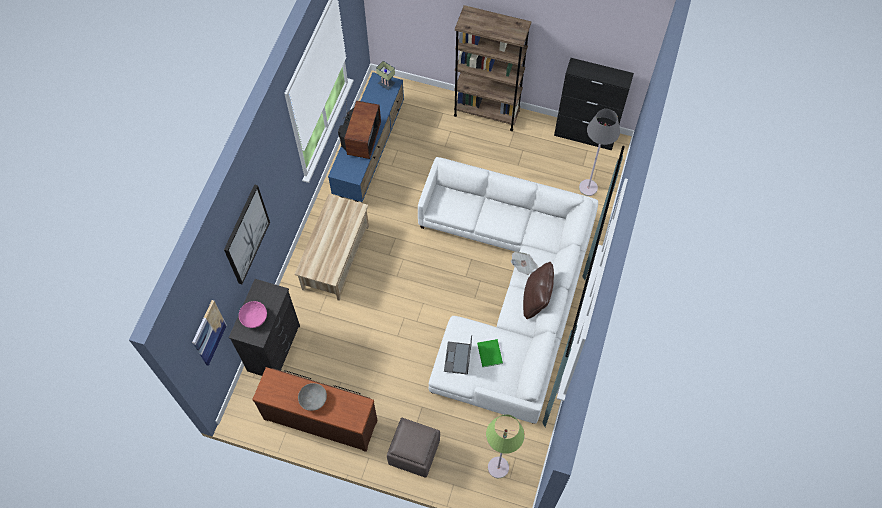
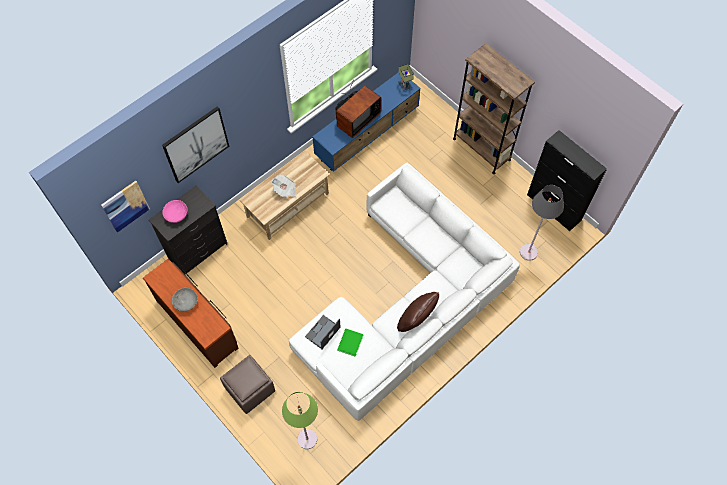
camera: 30 degrees right, 0 degrees up
newspaper [511,251,539,275] -> newspaper moved to [272,174,297,198]

